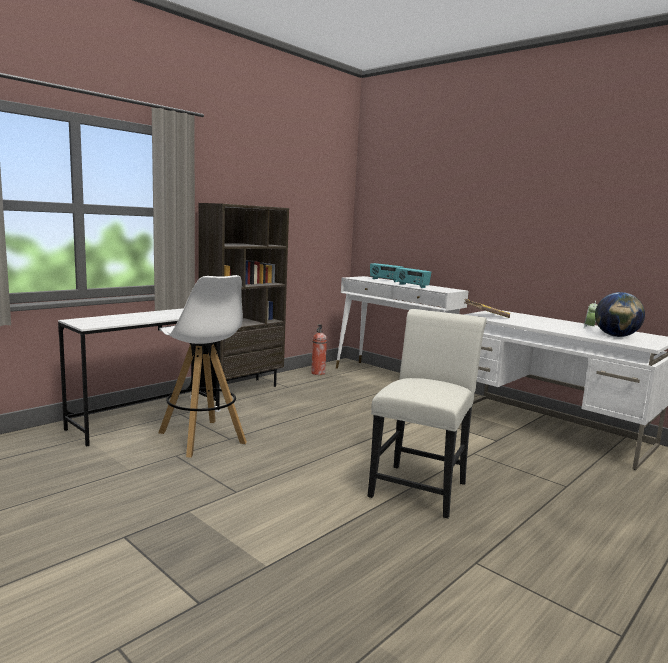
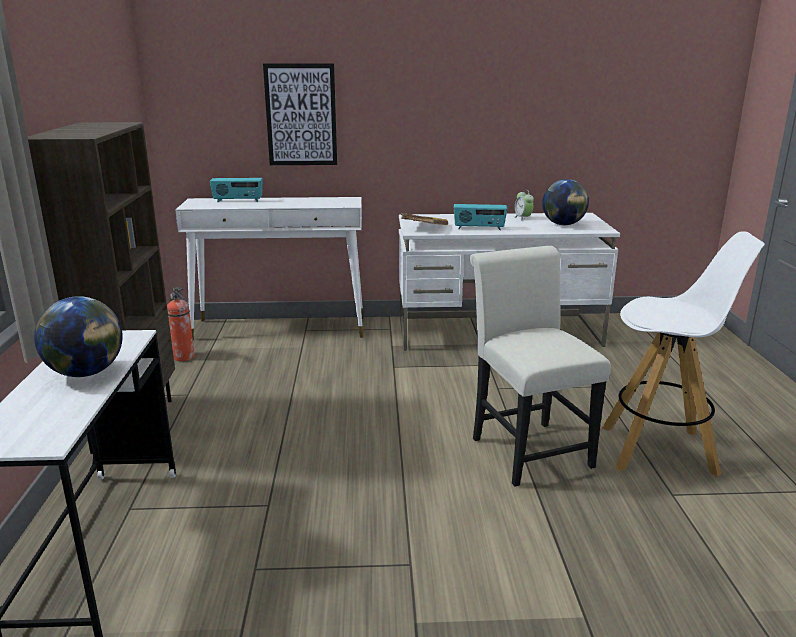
camera: 45 degrees left, 10 degrees up
white stool [158,275,247,458] -> white stool moved to [602,231,765,476]
radio [397,268,431,288] -> radio moved to [454,204,507,230]
none -> globe [34,296,123,377]
none -> picture [263,63,337,165]

